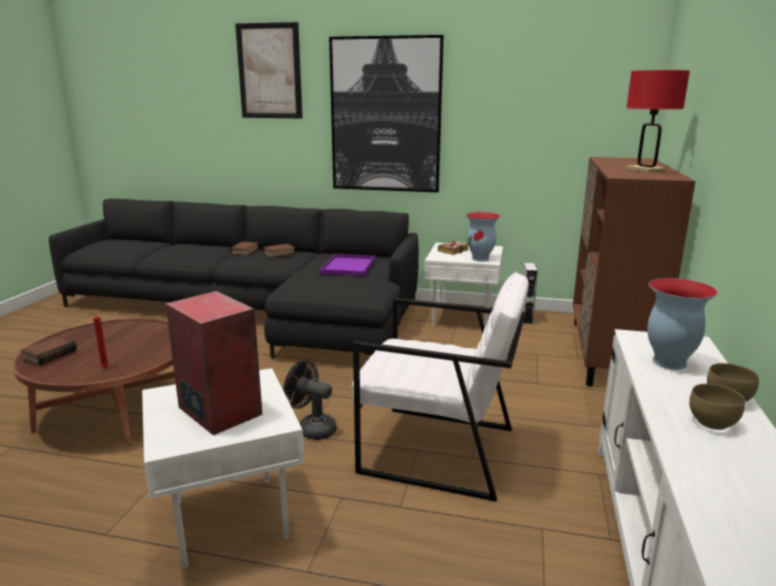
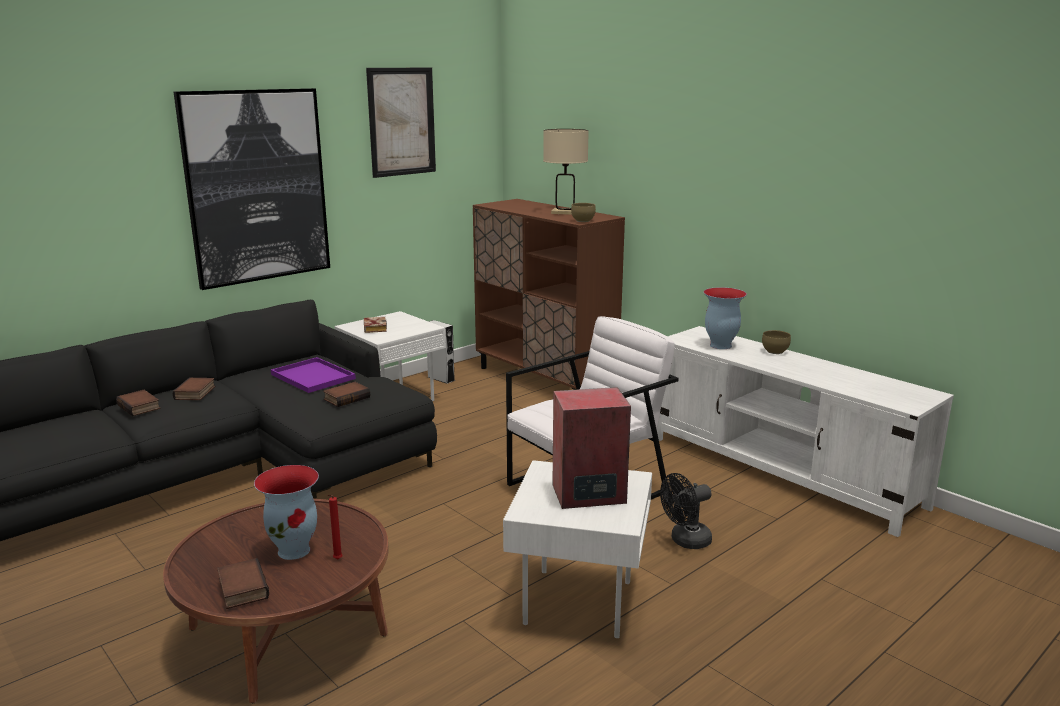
camera: 55 degrees left, 0 degrees up
picture [235,22,303,118] -> picture moved to [366,67,436,178]
black fan [284,360,337,440] -> black fan moved to [660,473,712,549]
vase [466,212,500,262] -> vase moved to [254,465,319,560]
red table lamp [626,70,690,172] -> beige table lamp [543,129,589,215]
brown bowl [689,384,745,430] -> brown bowl moved to [571,203,596,222]
none -> book [323,382,370,407]

